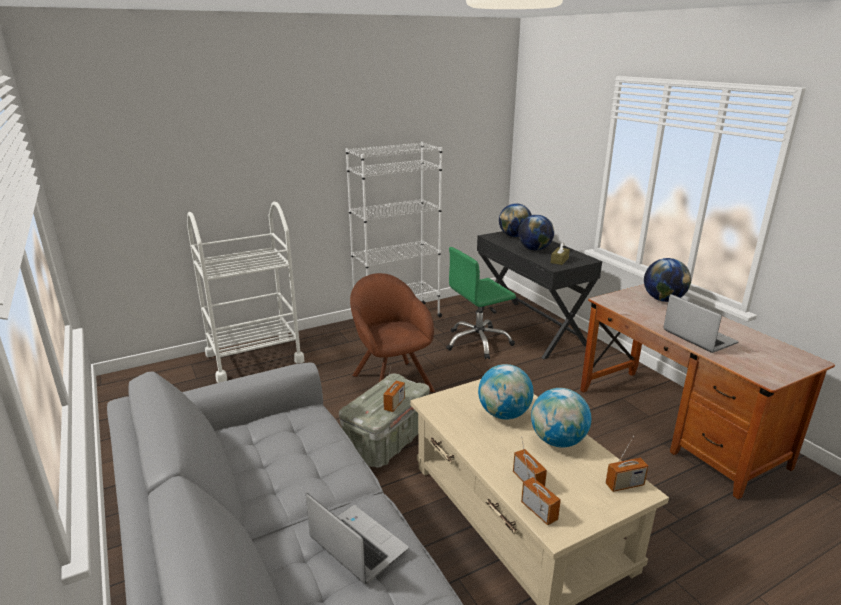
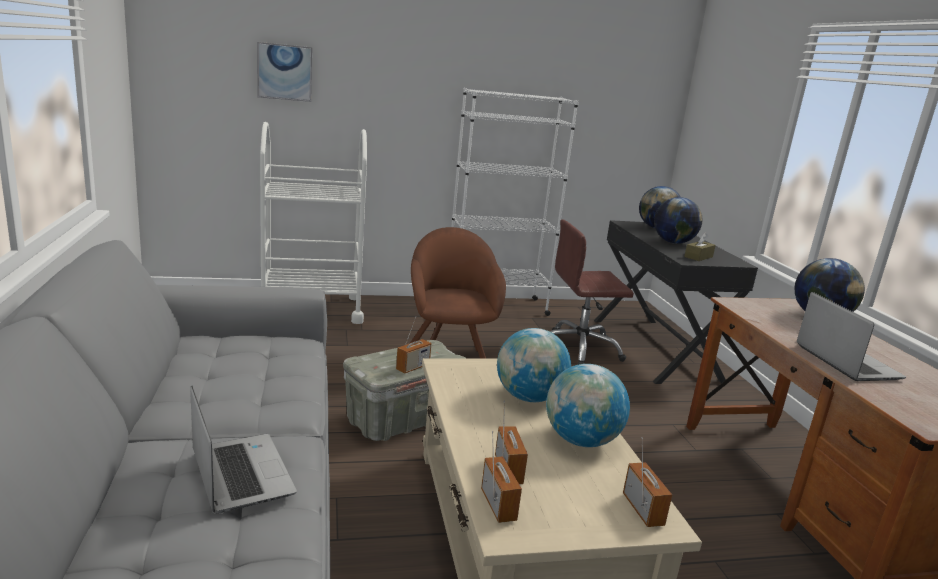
camera: 15 degrees right, 5 degrees down
green office chair [446,247,516,359] -> brown office chair [549,219,634,365]
radio [606,436,648,492] -> radio turned 105 degrees counterclockwise [623,437,672,527]
none -> picture [257,42,312,102]

